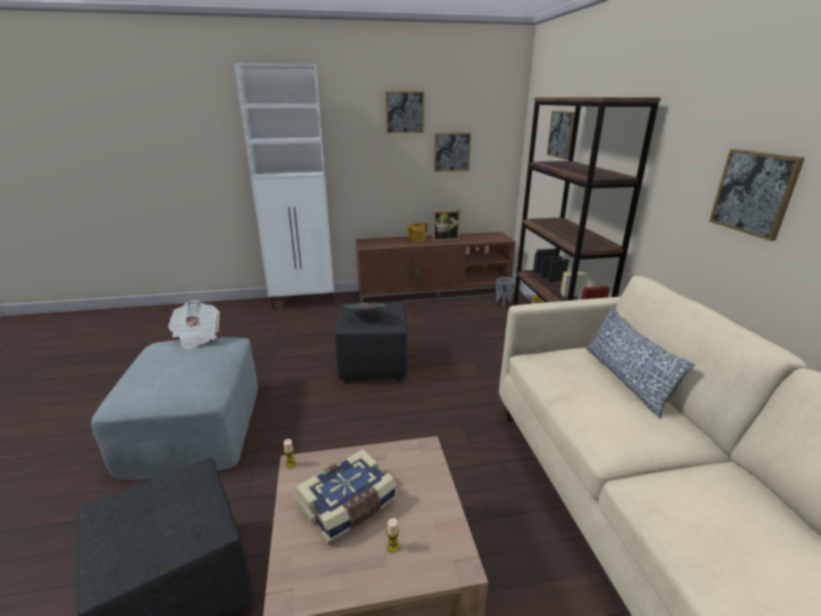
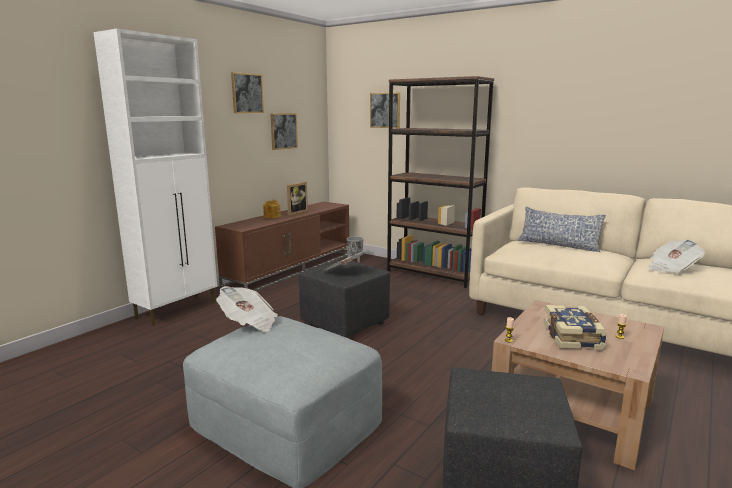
camera: 45 degrees left, 10 degrees down
picture [709,149,805,241] -> none
none -> newspaper [648,240,705,273]

